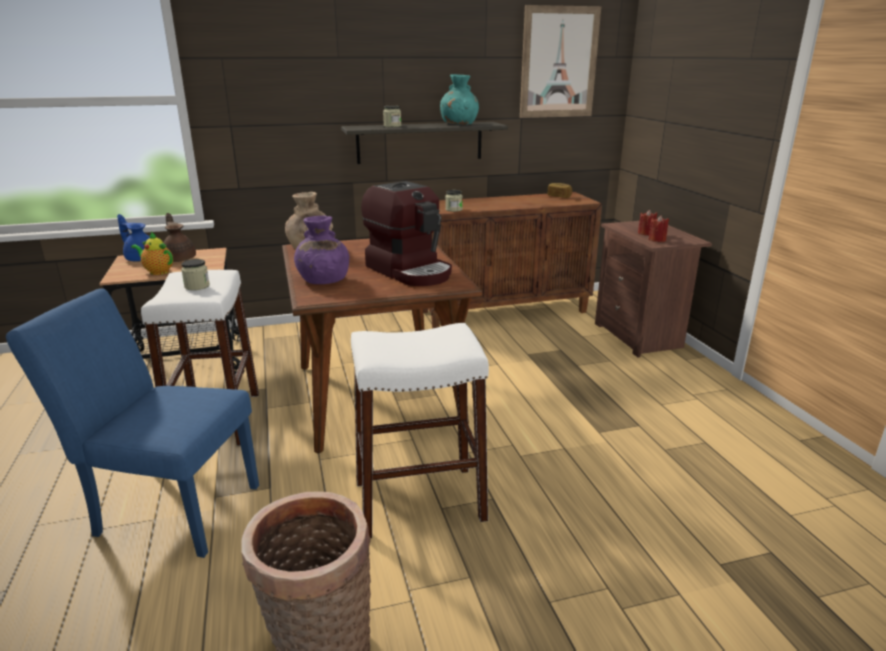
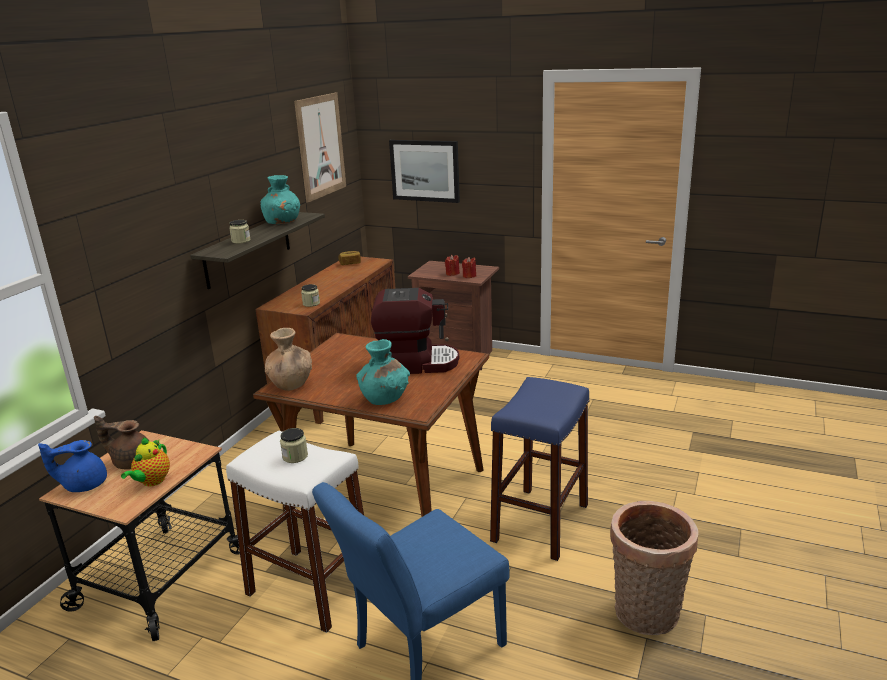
camera: 50 degrees left, 0 degrees up
teapot [131,232,173,275] -> teapot turned 45 degrees counterclockwise [121,437,170,486]
purple vase [294,216,349,284] -> turquoise vase [356,339,410,405]
white stool [351,323,489,538] -> blue stool [490,377,590,561]
none -> picture [389,140,460,203]

